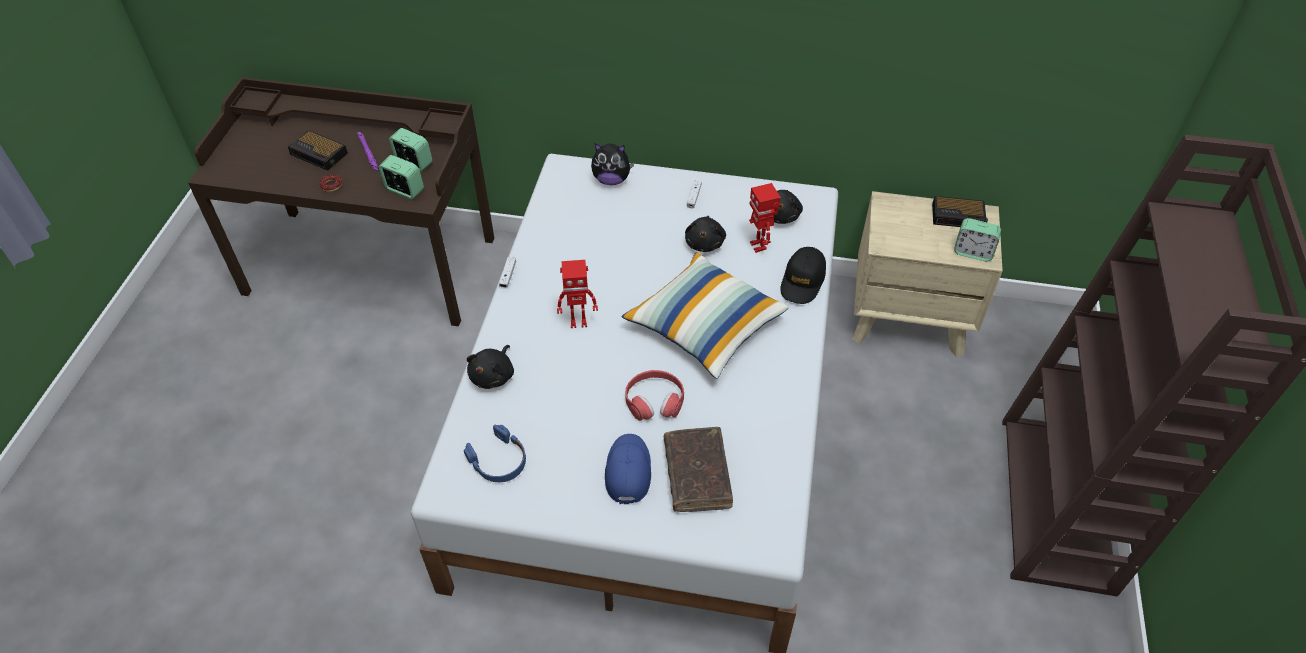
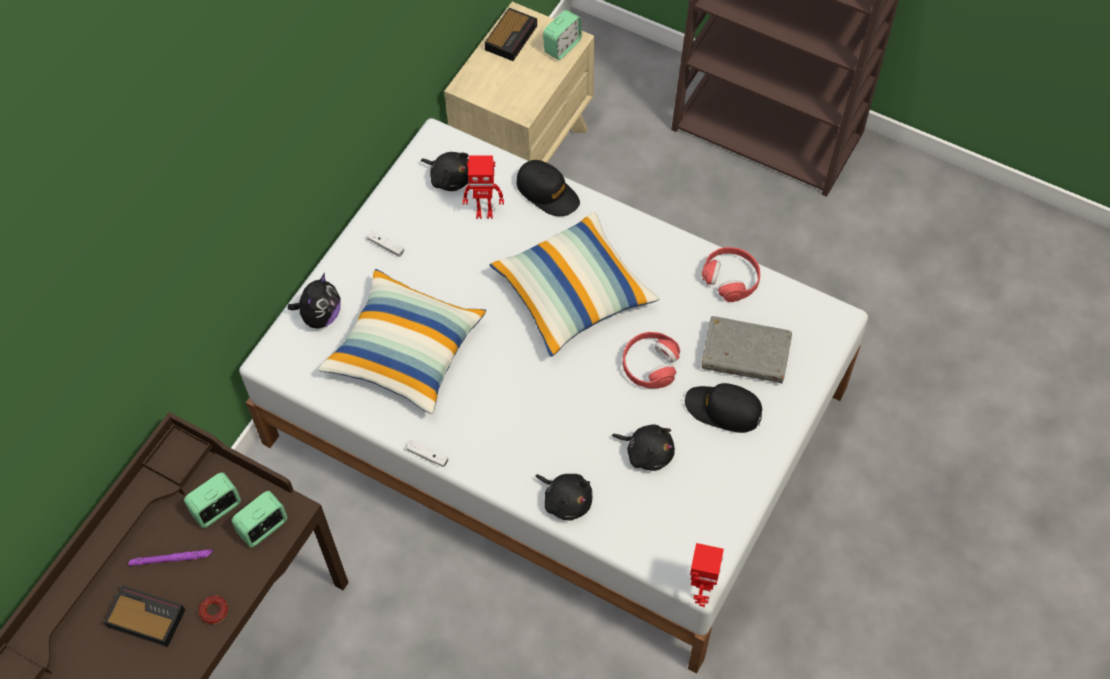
camera: 70 degrees left, 10 degrees up
alarm clock [288,130,348,171] -> alarm clock turned 120 degrees counterclockwise [104,585,185,647]
blue headphones [464,425,526,482] -> none
toy robot [557,260,598,328] -> toy robot moved to [690,543,724,607]
blue cap [605,434,651,504] -> black cap [685,383,762,433]
brown book [664,427,733,512] -> grey book [702,316,792,384]
black plush toy [685,216,726,252] -> black plush toy moved to [612,424,675,471]
none -> pillow [318,269,486,414]
none -> red headphones [702,247,760,302]

